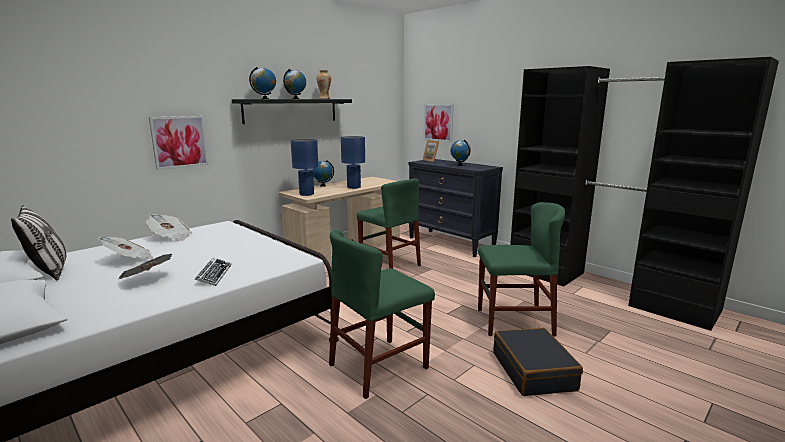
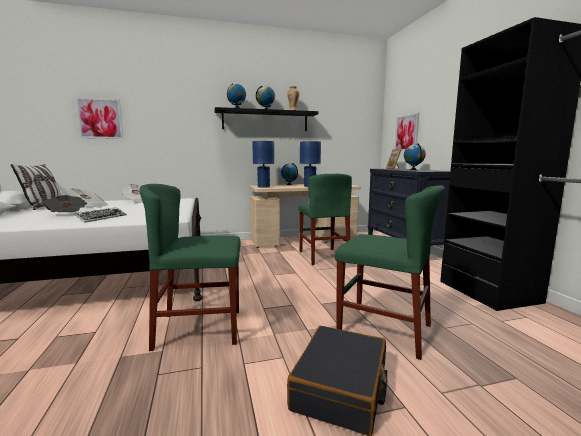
camera: 30 degrees right, 5 degrees down
picture [149,116,209,170] -> picture moved to [75,97,123,139]

